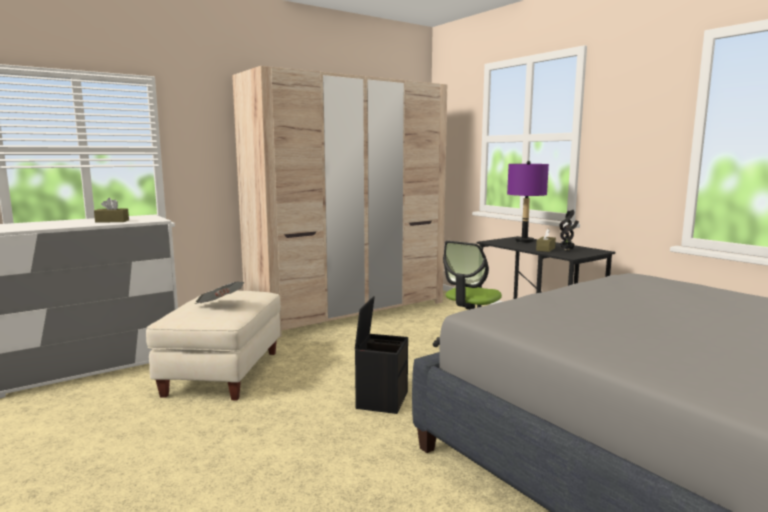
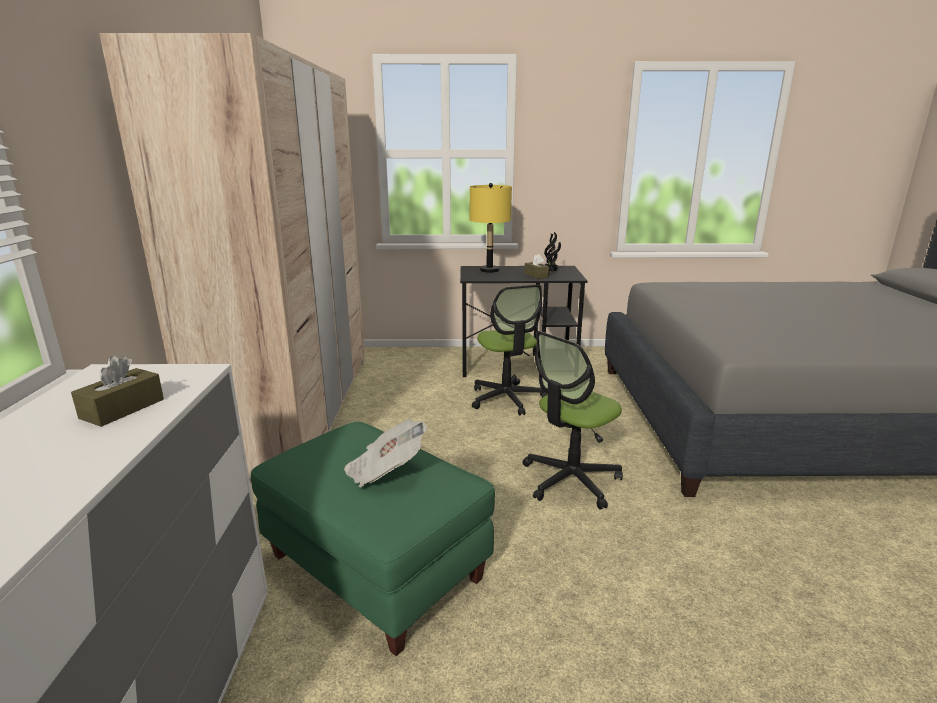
camera: 55 degrees left, 10 degrees up
beige ottoman [146,291,281,401] -> green ottoman [251,422,495,656]
black storage box [355,296,408,414] -> office chair [523,331,623,510]
purple table lamp [507,161,549,243] -> yellow table lamp [470,183,512,273]

